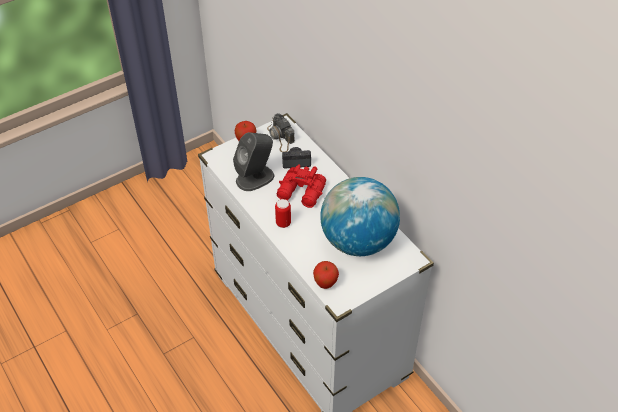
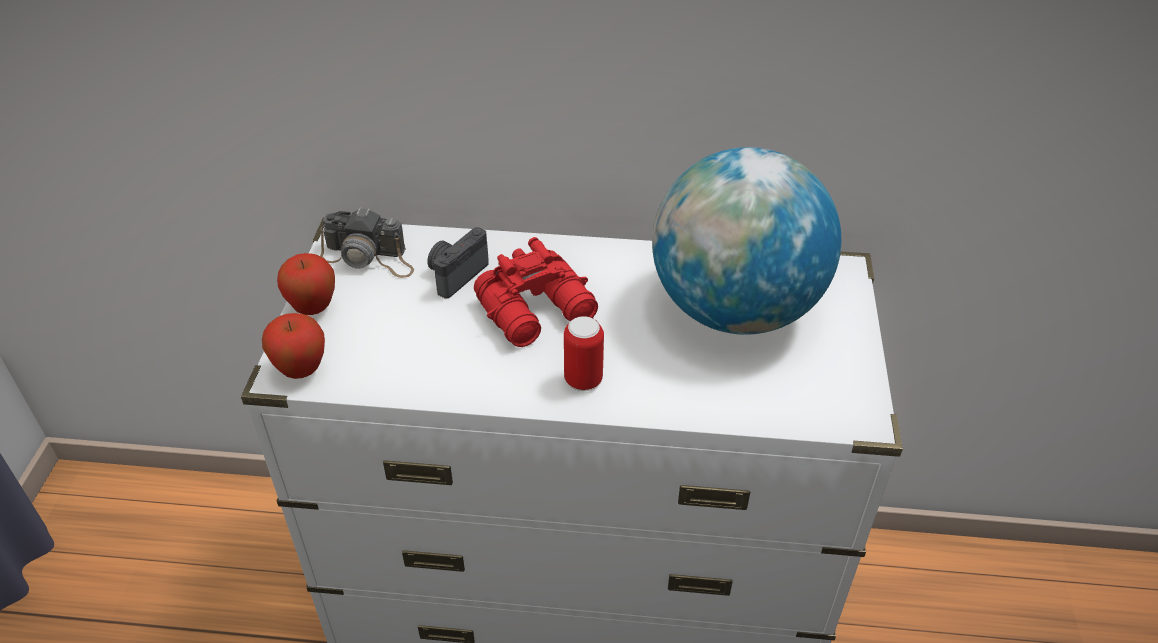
camera: 50 degrees left, 5 degrees down
grey speaker [233,132,274,191] -> none
apple [313,261,339,289] -> apple moved to [262,313,325,379]

